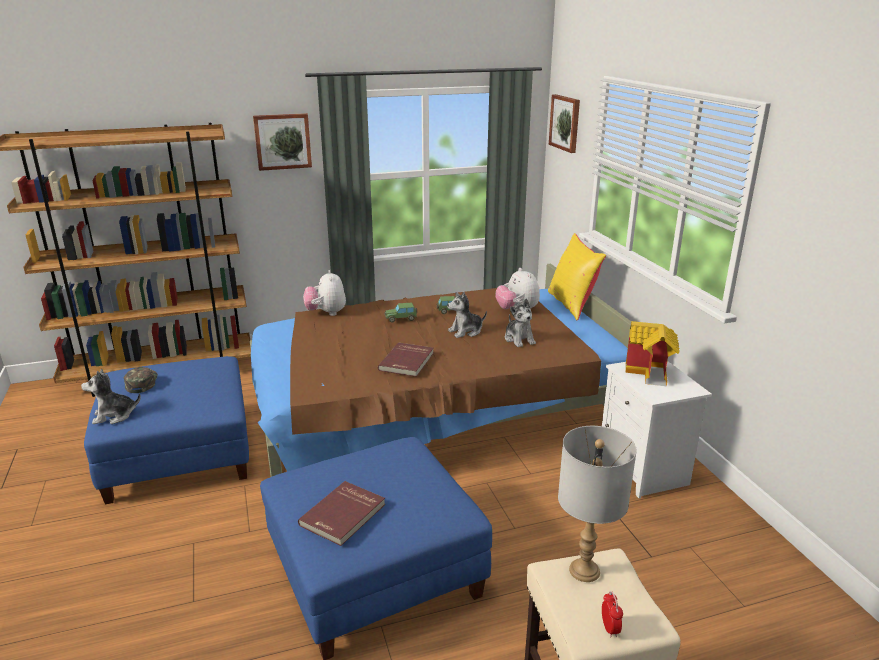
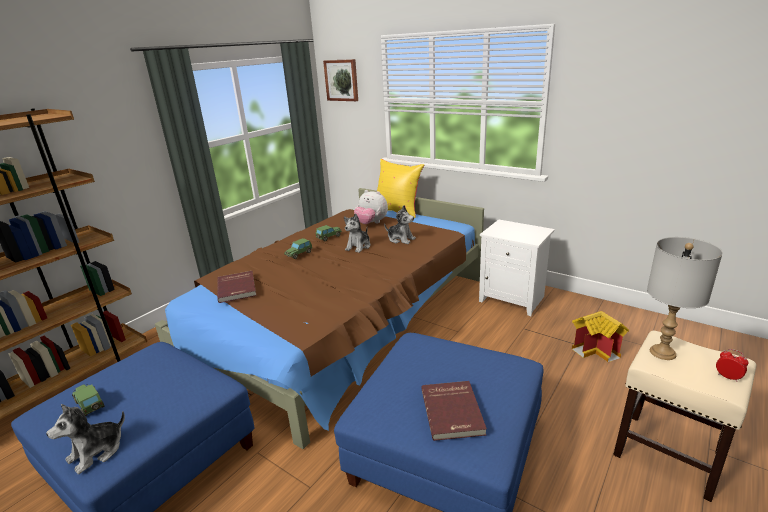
camera: 35 degrees left, 0 degrees up
green cap [124,367,158,393] -> toy car [72,384,105,416]
picture [253,113,312,171] -> none
plush toy [303,270,346,316] -> none
red book [378,342,434,377] -> red book moved to [217,271,256,303]
toy house [625,321,680,386] -> toy house moved to [572,311,629,362]

